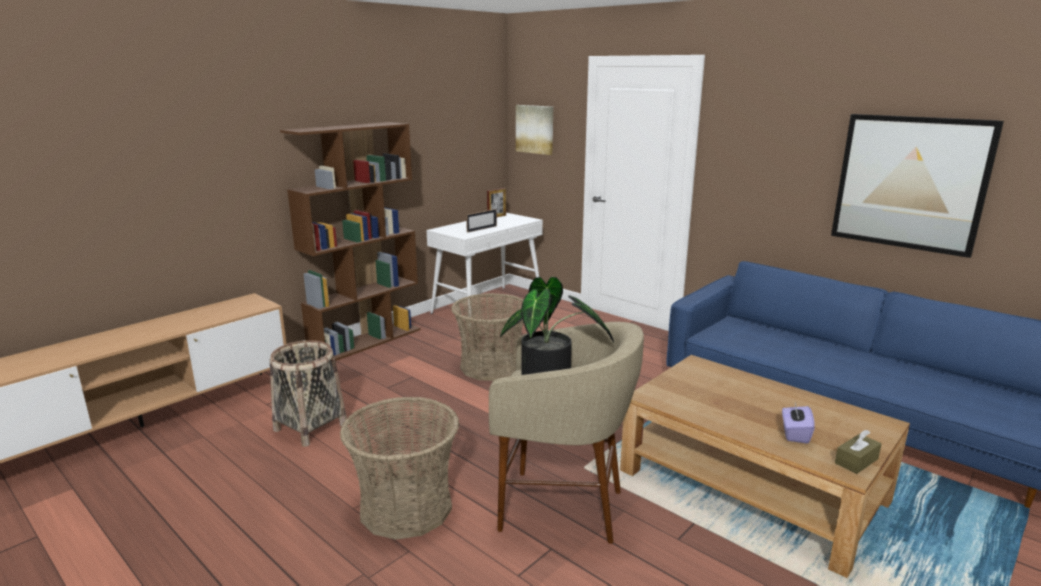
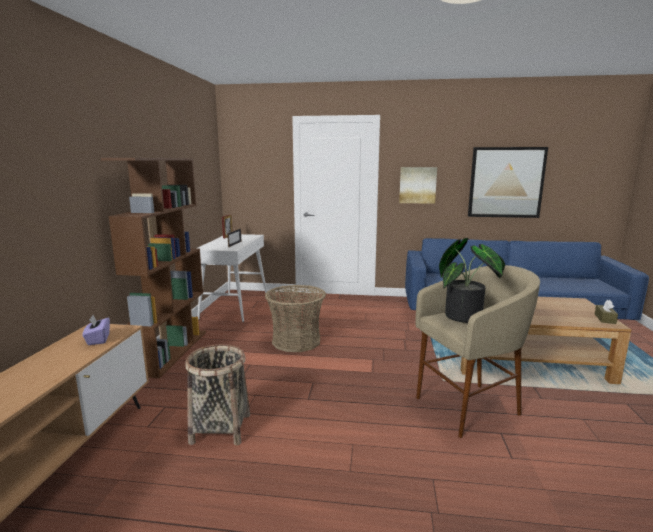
camera: 35 degrees left, 5 degrees down
basket [340,397,459,540] -> none
picture [516,105,553,155] -> picture moved to [399,167,437,204]
purple tissue box [782,403,815,444] -> purple tissue box moved to [82,315,110,345]

